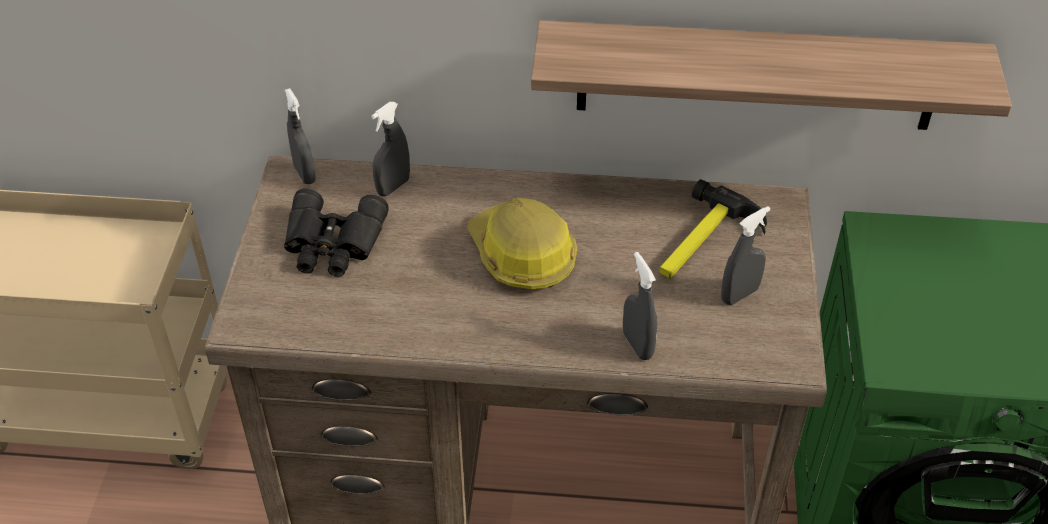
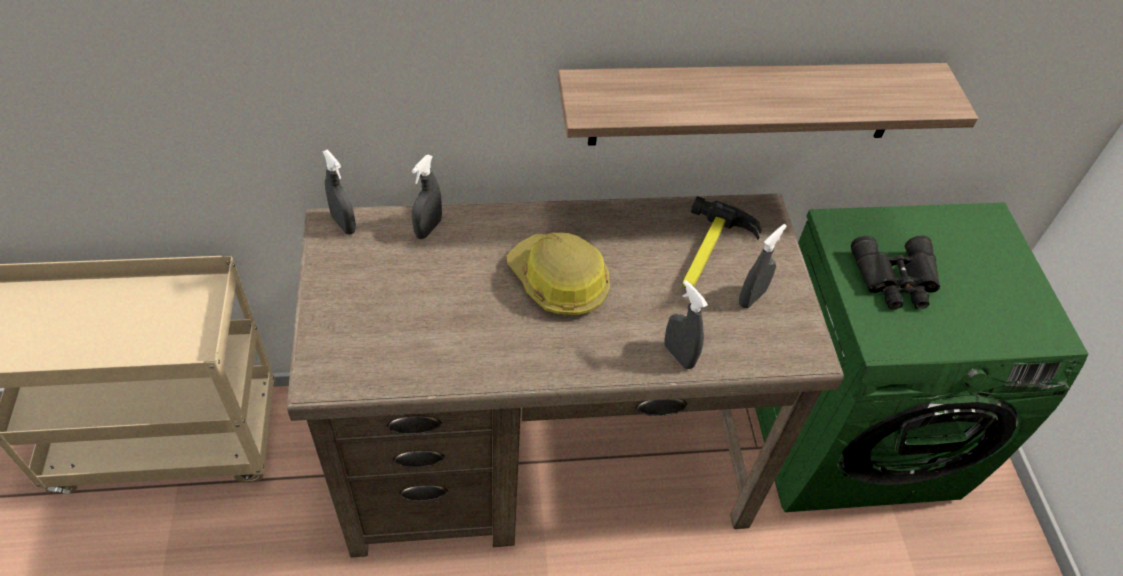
camera: 15 degrees left, 5 degrees up
black binoculars [284,189,389,277] -> black binoculars moved to [851,236,940,310]

